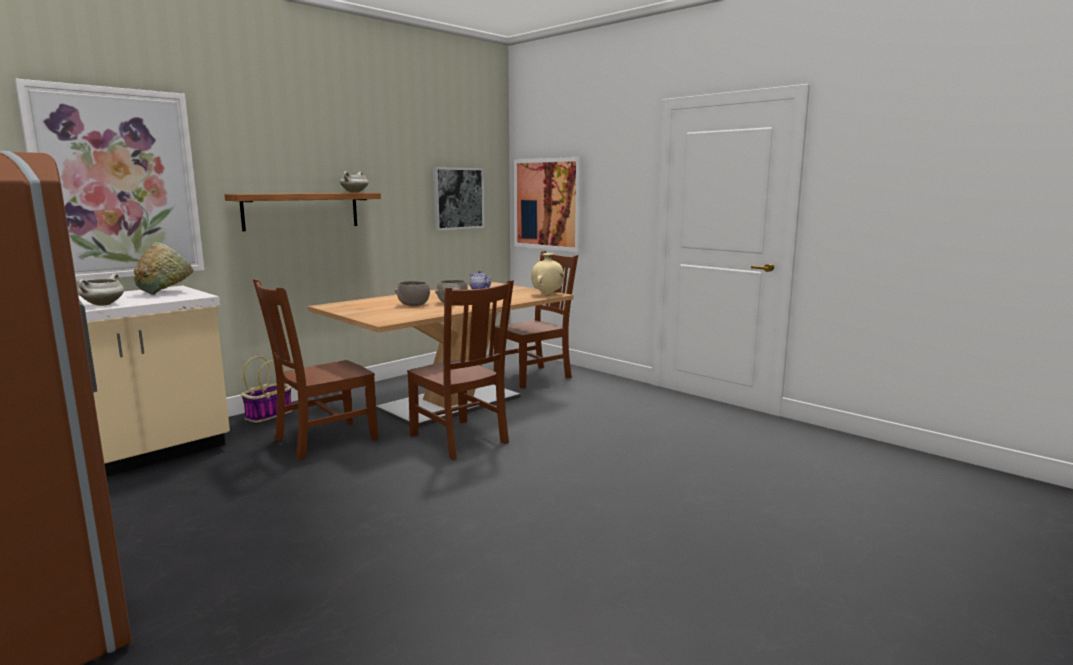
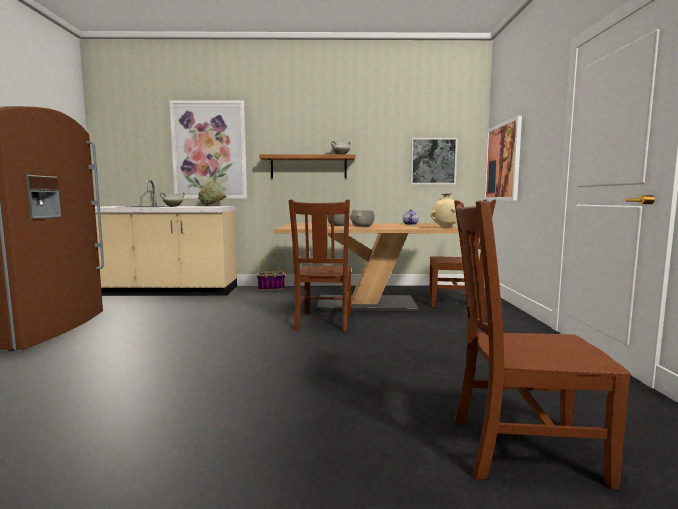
camera: 45 degrees right, 5 degrees down
brown chair [253,279,378,460] -> brown chair moved to [454,200,631,489]

